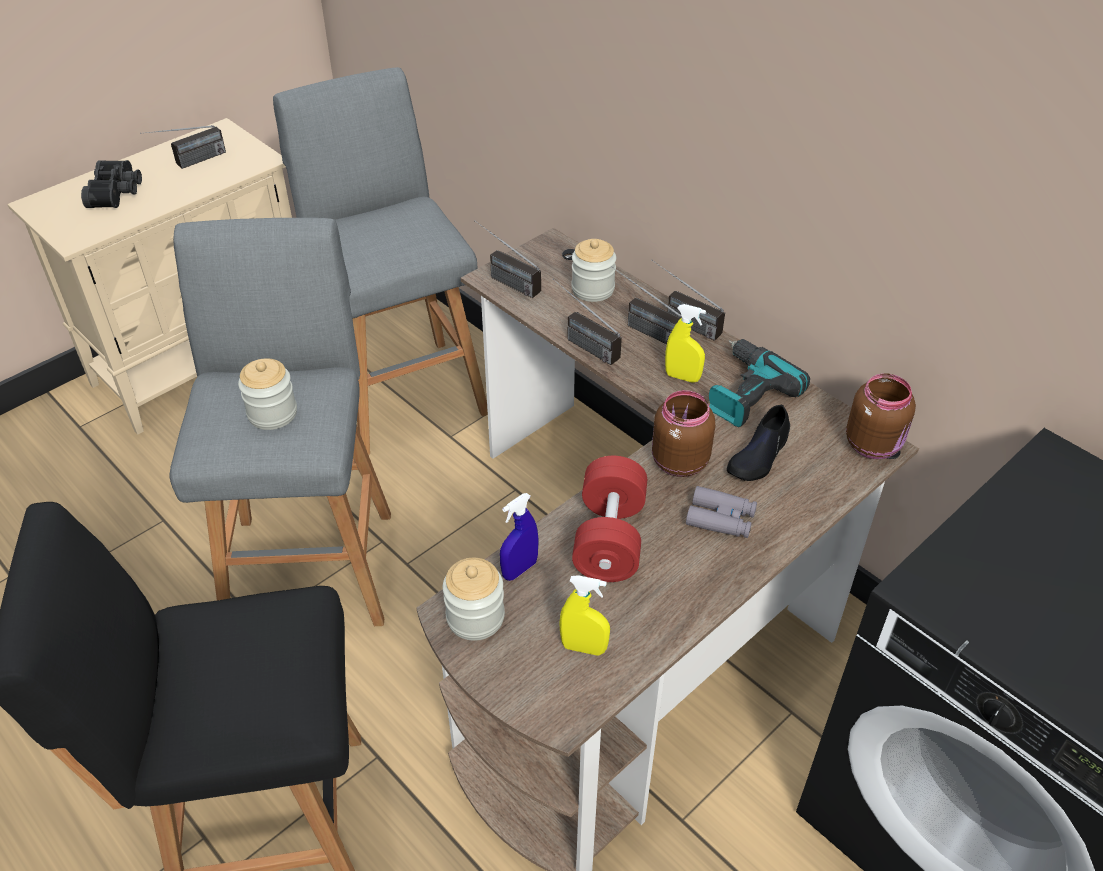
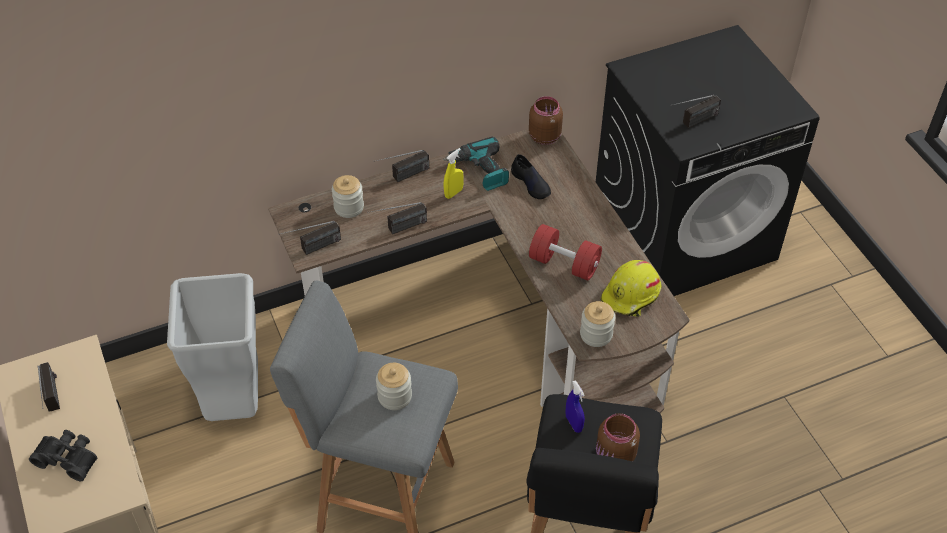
camera: 70 degrees left, 5 degrees up
grey stool [273,67,488,455] -> grey trash can [167,273,258,421]
blue spray bottle [500,493,539,581] -> blue spray bottle moved to [566,380,585,433]
yellow spray bottle [559,575,610,655] -> yellow hard hat [601,260,661,317]
radio [611,266,682,345] -> radio moved to [671,95,721,128]
brown jar [652,390,715,477] -> brown jar moved to [596,413,640,461]
grey binoculars [686,486,757,538] -> none

